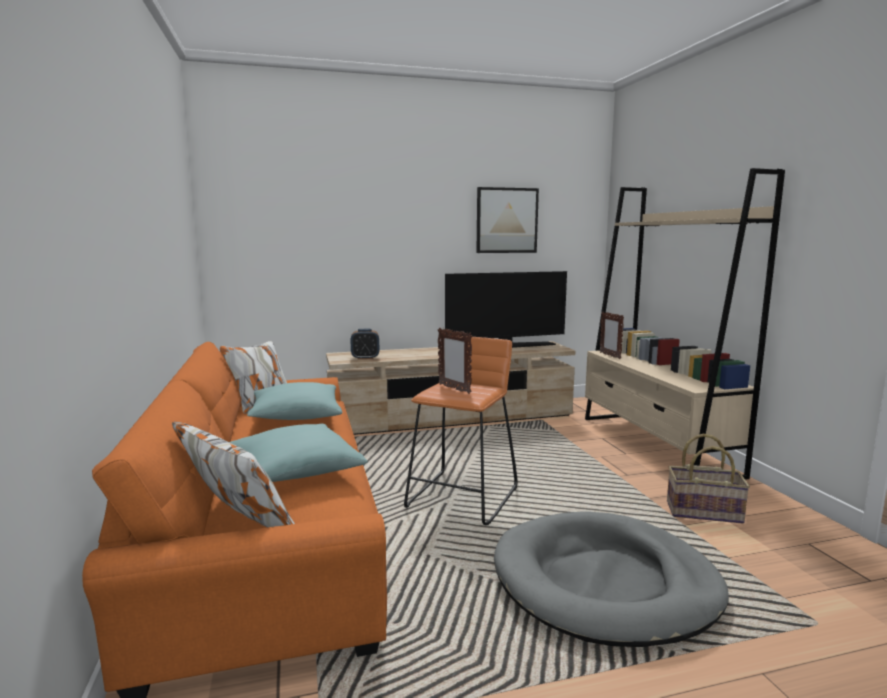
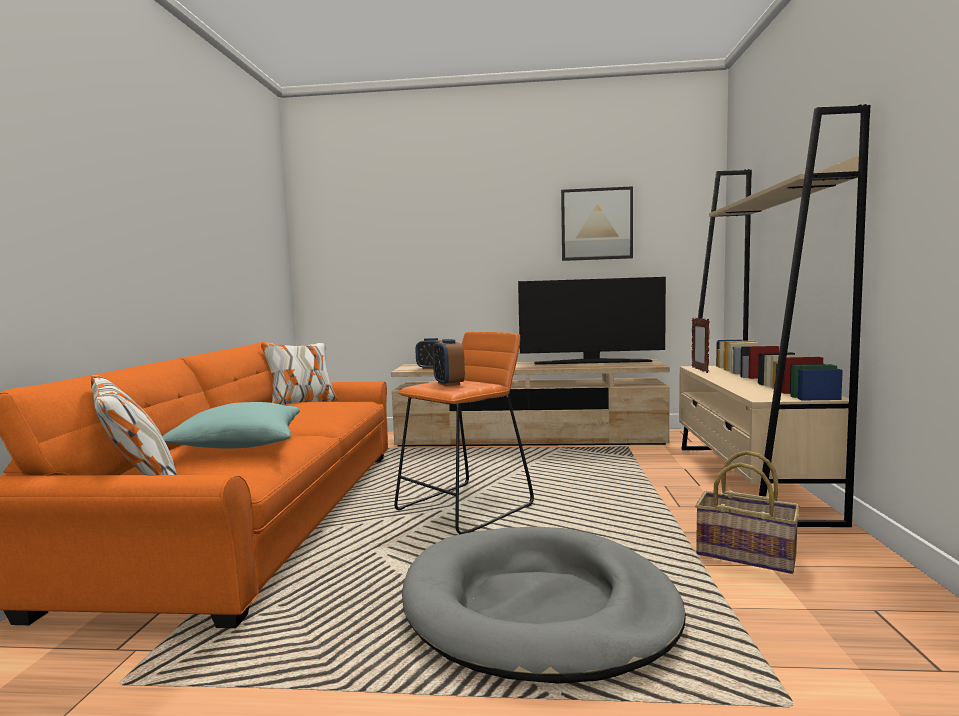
camera: 20 degrees right, 5 degrees down
turquoise pillow [247,382,343,420] -> none
picture frame [438,328,472,394] -> alarm clock [433,339,465,386]

